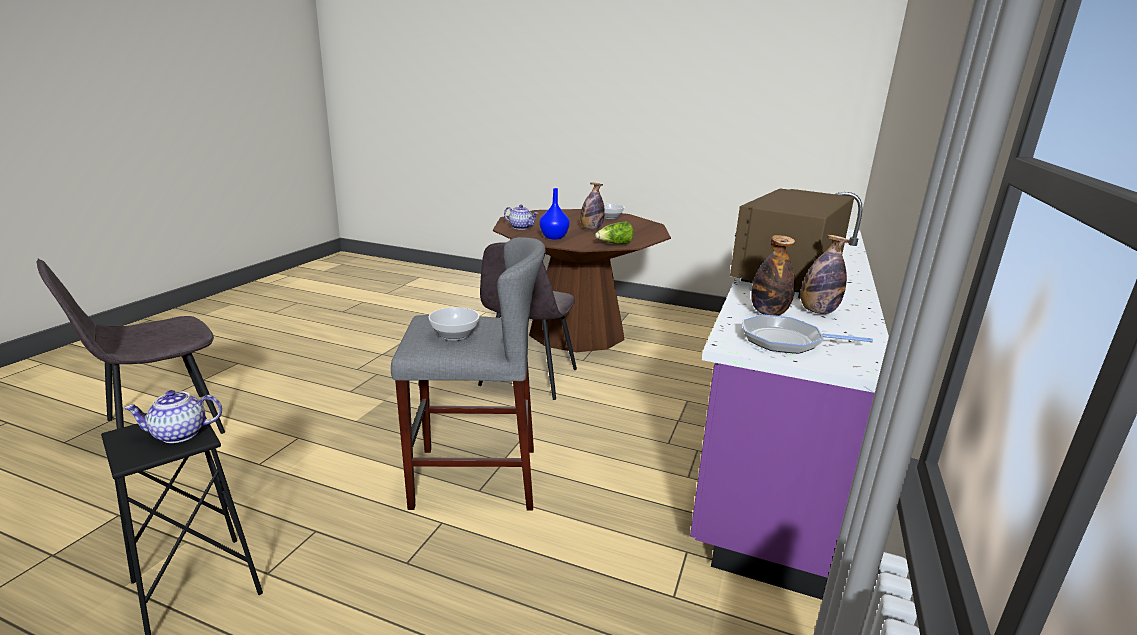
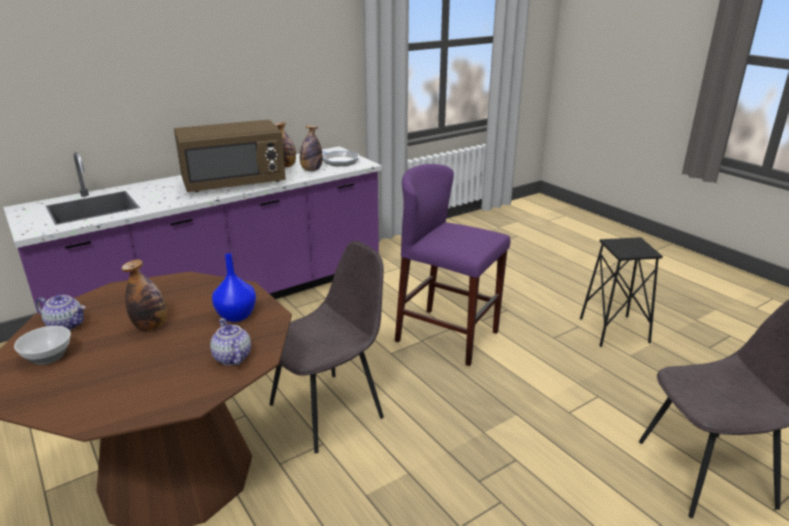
camera: 145 degrees left, 5 degrees up
teapot [124,390,222,443] -> teapot moved to [36,295,86,330]
grey stool [391,237,546,511] -> purple stool [395,164,510,366]
bowl [428,307,480,341] -> none
lettuce [595,222,634,244] -> none

